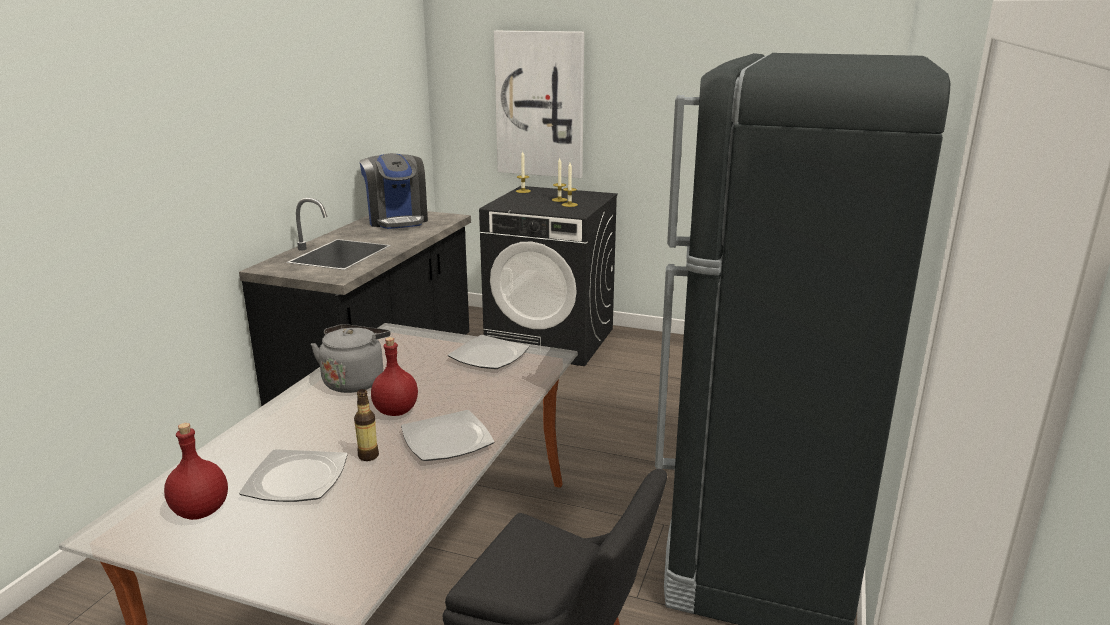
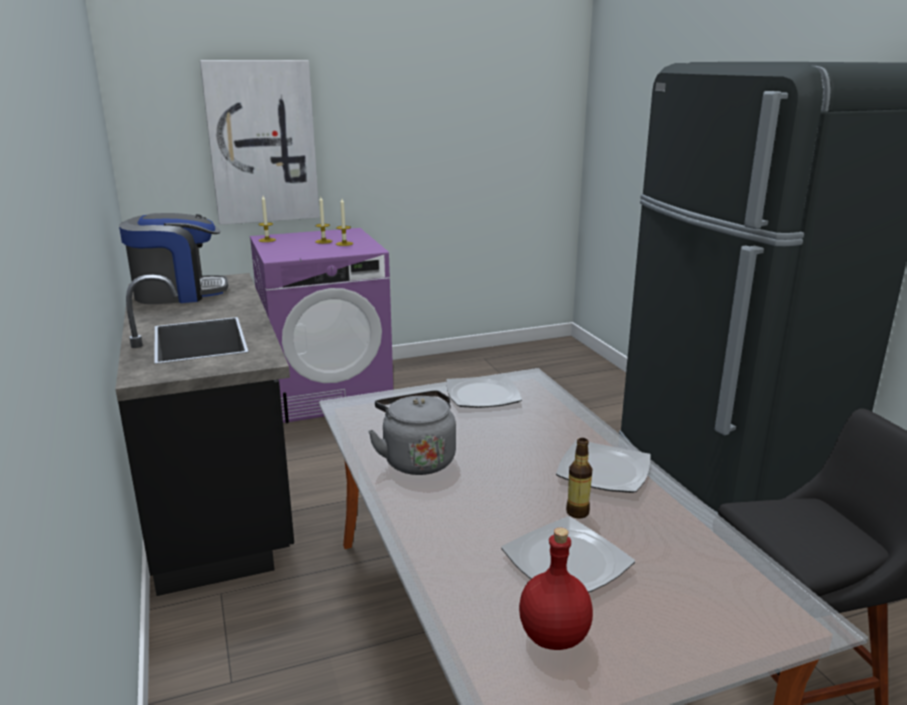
camera: 40 degrees left, 0 degrees up
coffee machine [360,153,428,229] -> coffee machine turned 45 degrees counterclockwise [119,213,228,304]
red bottle [371,337,418,416] -> none
black washing machine [479,186,618,366] -> purple washing machine [250,228,393,423]

